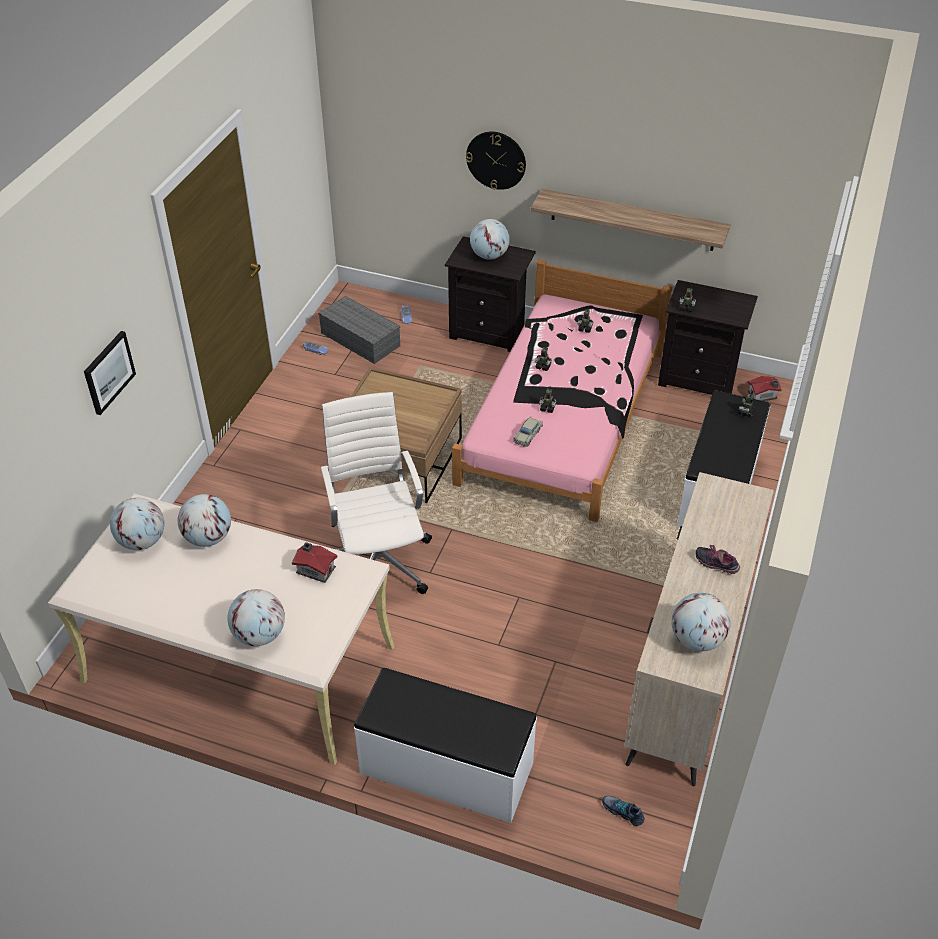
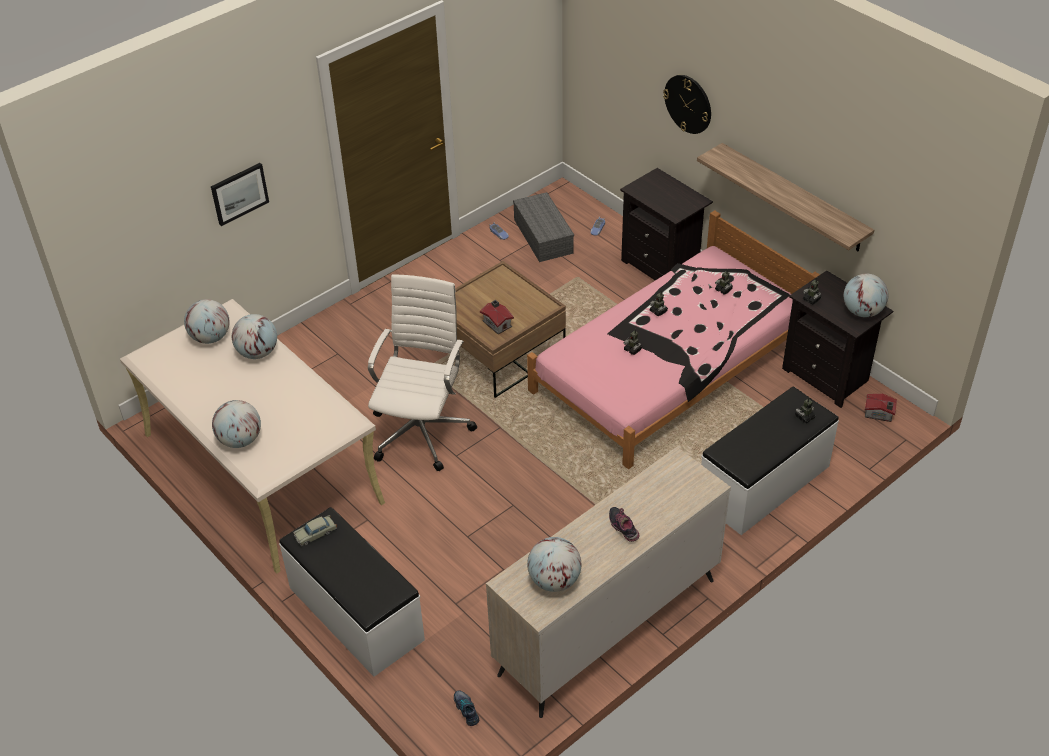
camera: 30 degrees right, 0 degrees up
toy house [292,542,338,583] -> toy house moved to [480,300,514,334]
globe [470,219,510,260] -> globe moved to [844,274,888,317]
beige toy car [513,417,543,447] -> beige toy car moved to [293,515,337,546]

